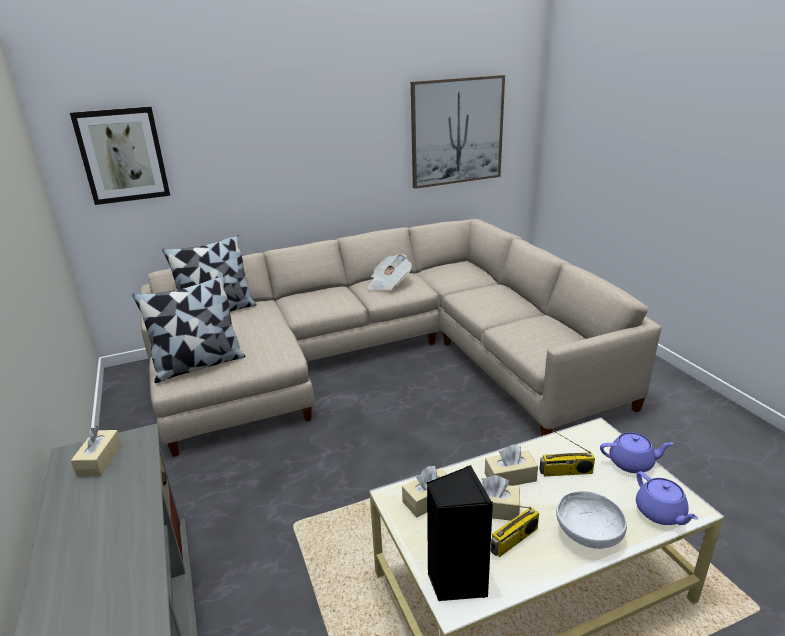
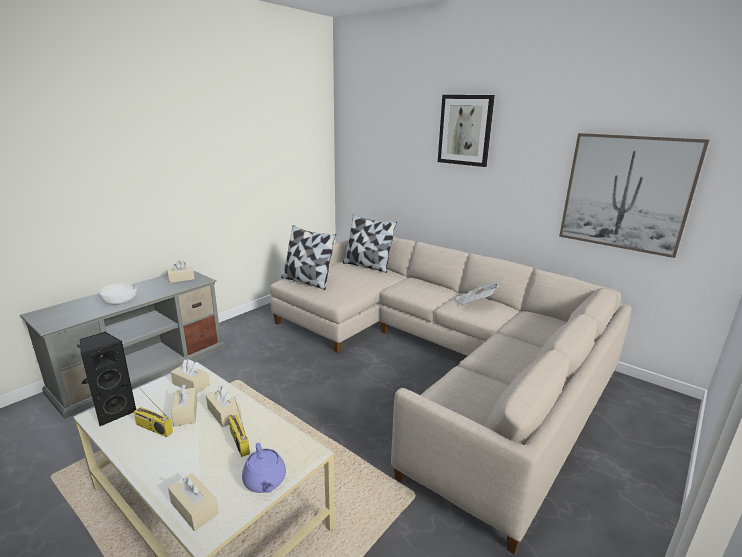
camera: 60 degrees right, 5 degrees down
picture [70,106,170,205] -> picture moved to [438,95,495,167]
white bowl [556,491,627,549] -> white bowl moved to [98,283,137,305]
purple teapot [636,471,698,525] -> beige tissue box [168,473,219,531]

